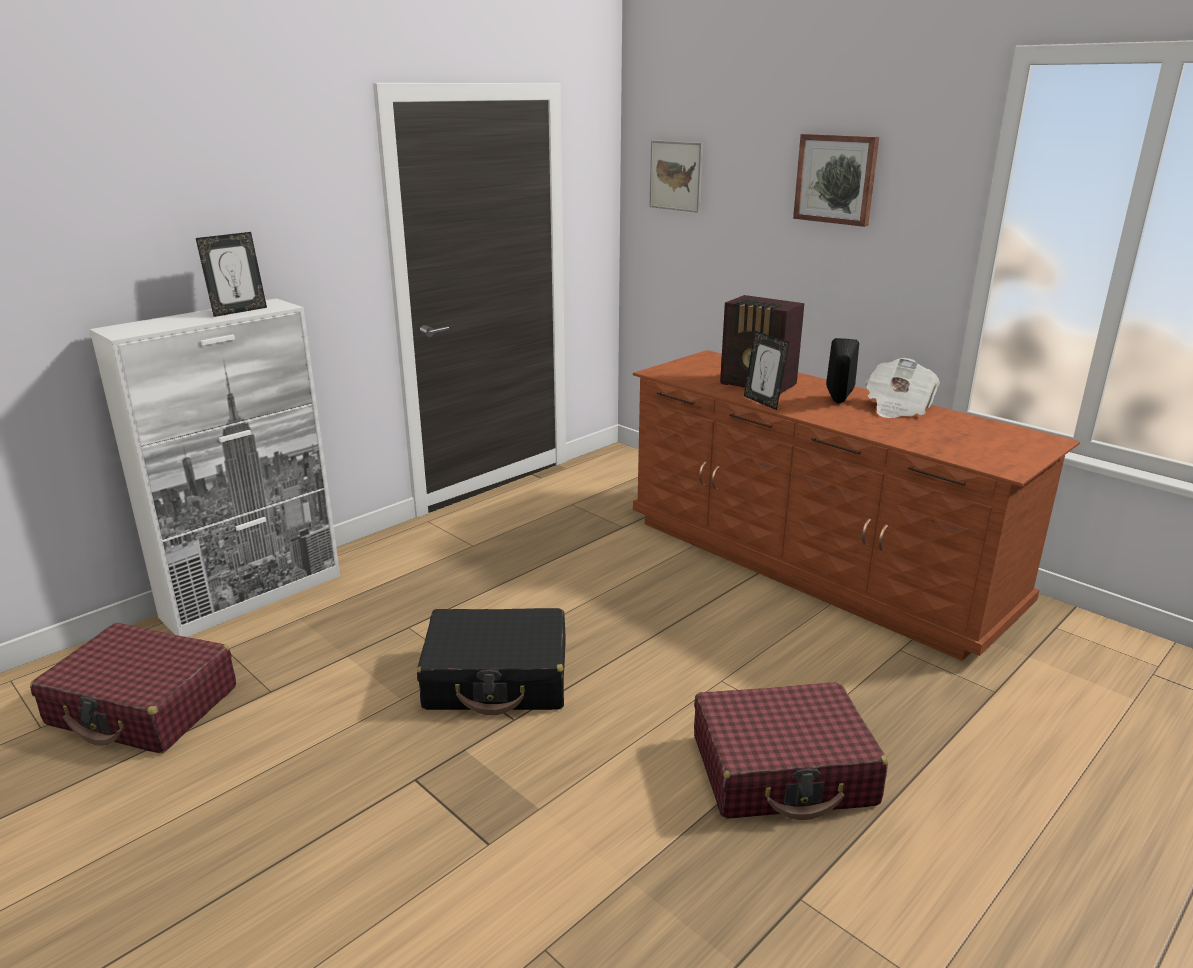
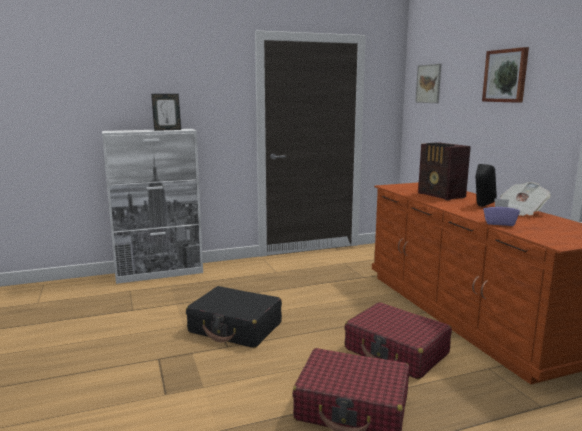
camera: 25 degrees right, 10 degrees down
red suitcase [30,623,236,753] -> red suitcase moved to [344,302,452,379]
picture frame [744,331,789,410] -> none
none -> purple tissue box [483,199,520,226]

